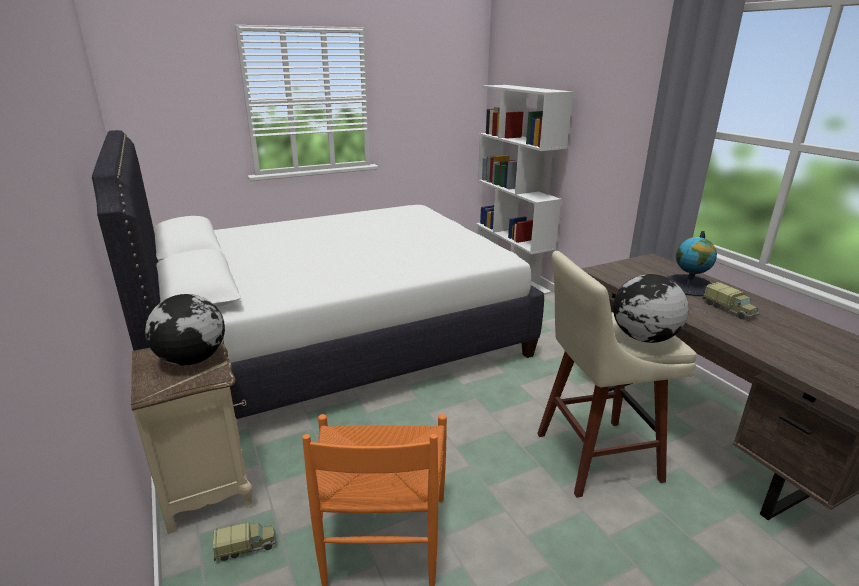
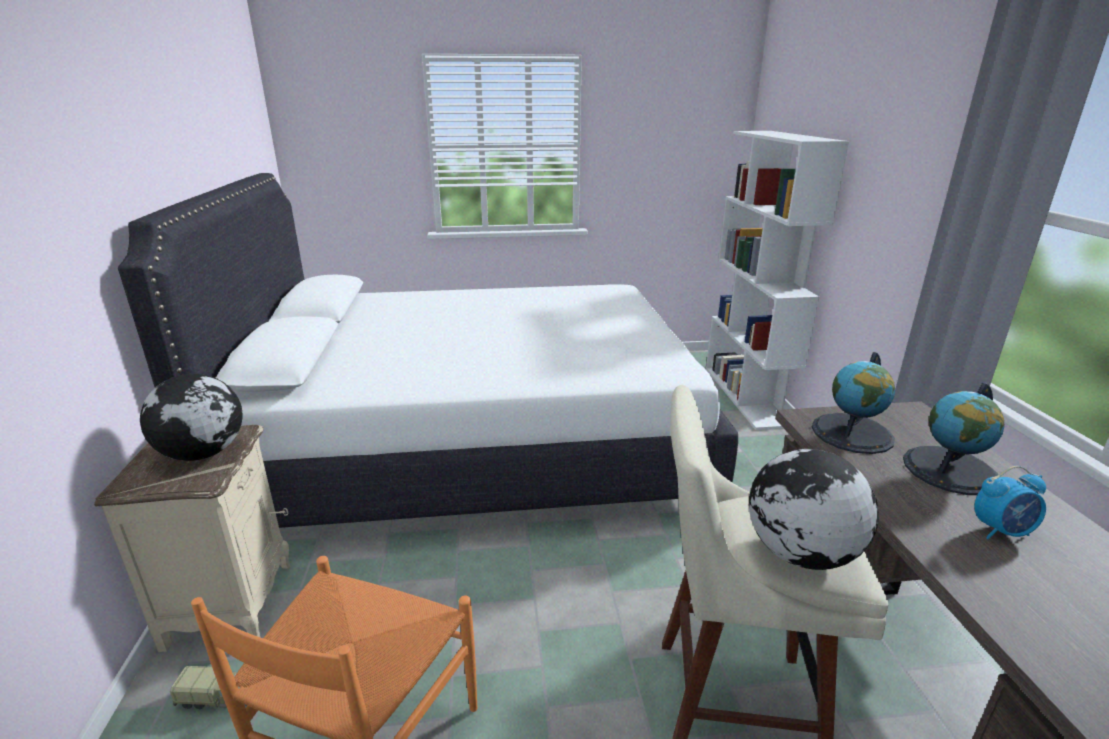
camera: 20 degrees right, 0 degrees up
toy truck [702,282,759,319] -> alarm clock [974,466,1046,539]
none -> globe [812,352,895,454]

